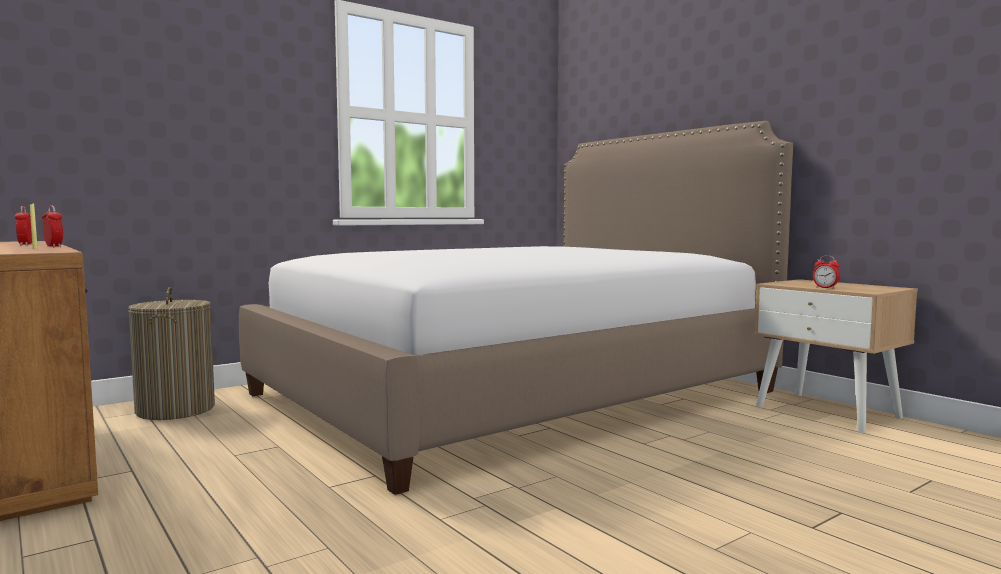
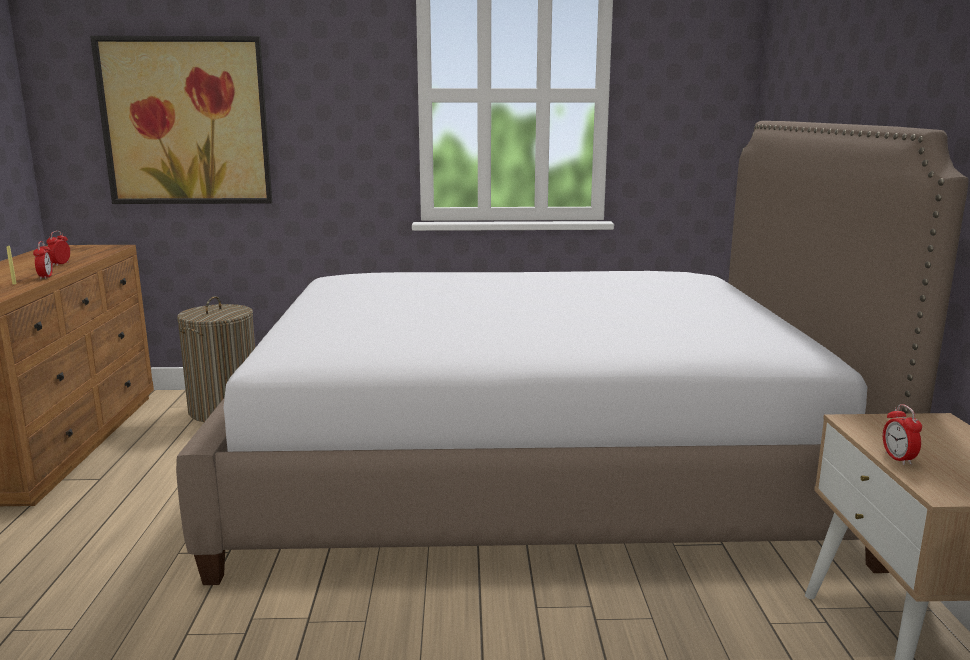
camera: 35 degrees right, 10 degrees up
none -> picture [90,36,272,204]

